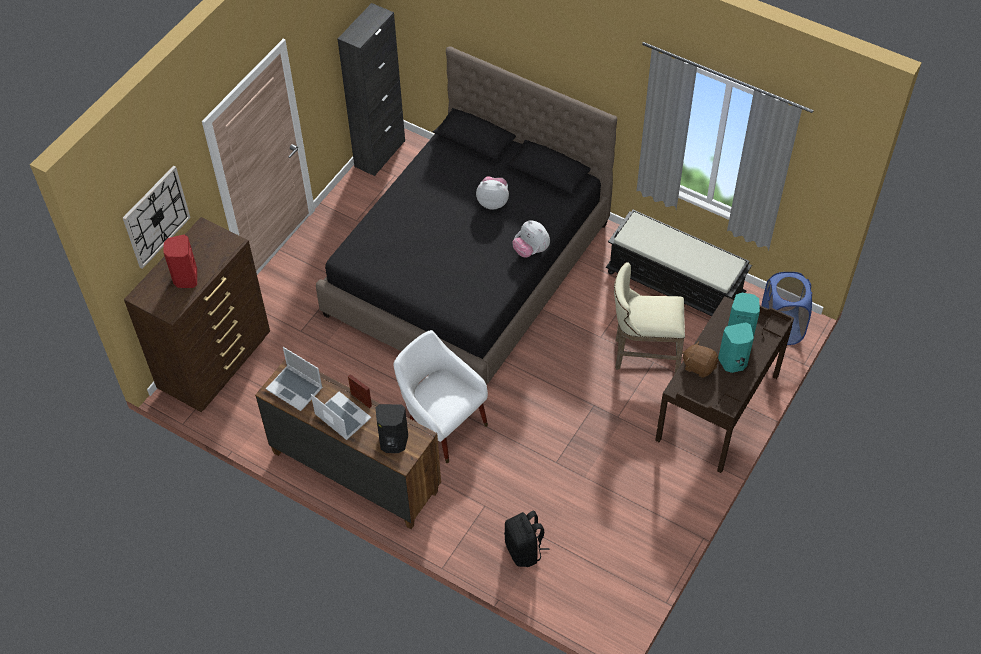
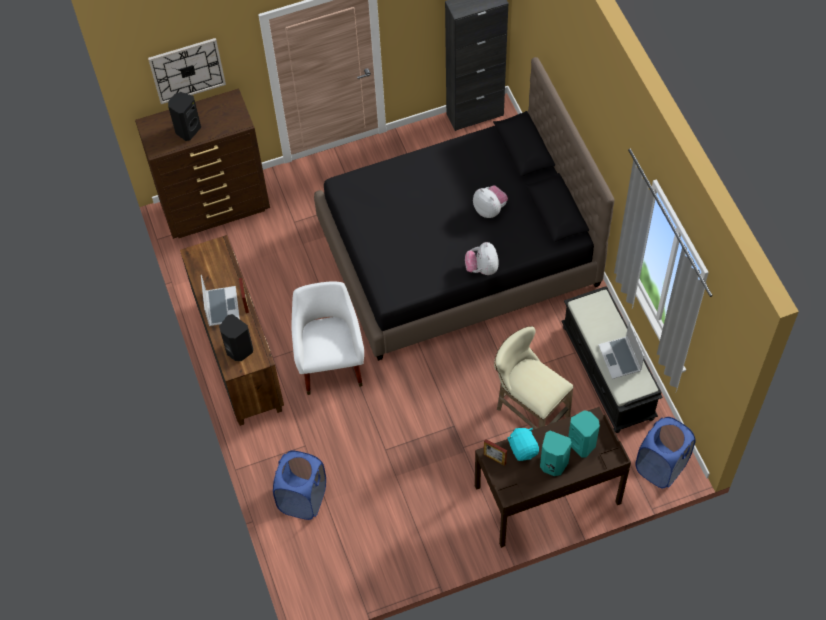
camera: 40 degrees right, 5 degrees up
red speaker [163,235,197,288] -> black speaker [168,92,201,141]
laptop [266,347,323,411] -> laptop moved to [598,322,644,379]
black backpack [504,511,549,567] -> blue laundry basket [273,450,326,520]
brown plush toy [682,341,718,378] -> turquoise plush toy [507,428,539,461]
none -> picture frame [484,439,507,466]

